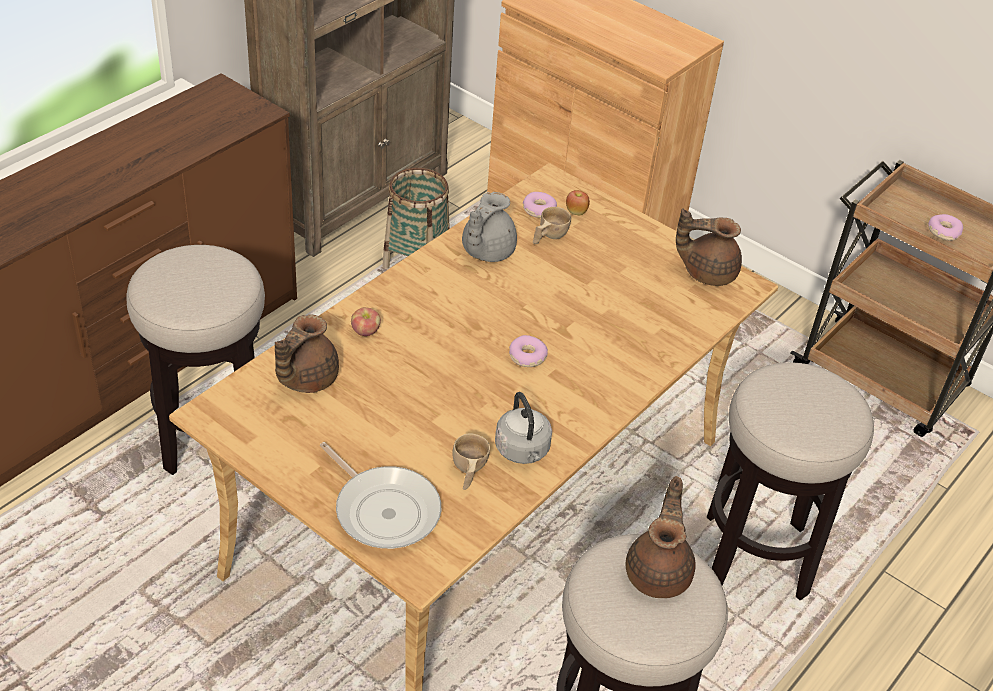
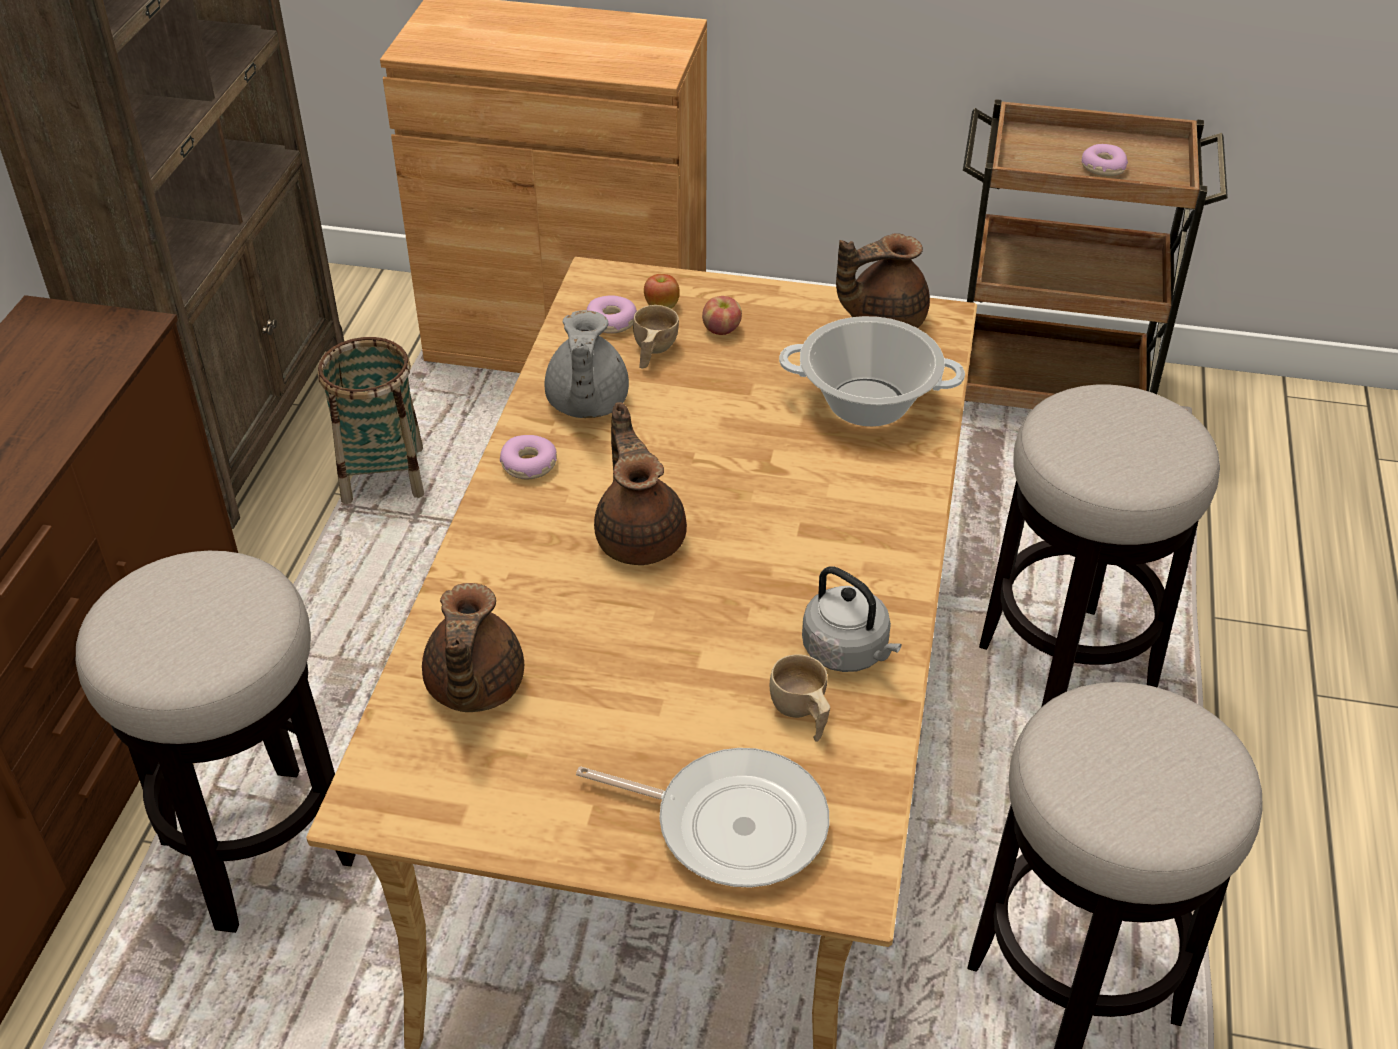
camera: 25 degrees left, 0 degrees up
apple [351,307,381,336] -> apple moved to [702,296,742,335]
donut [509,335,548,367] -> donut moved to [500,435,557,479]
brown teapot [626,476,696,598] -> brown teapot moved to [594,403,687,565]
none -> cooking pot [779,316,965,427]

